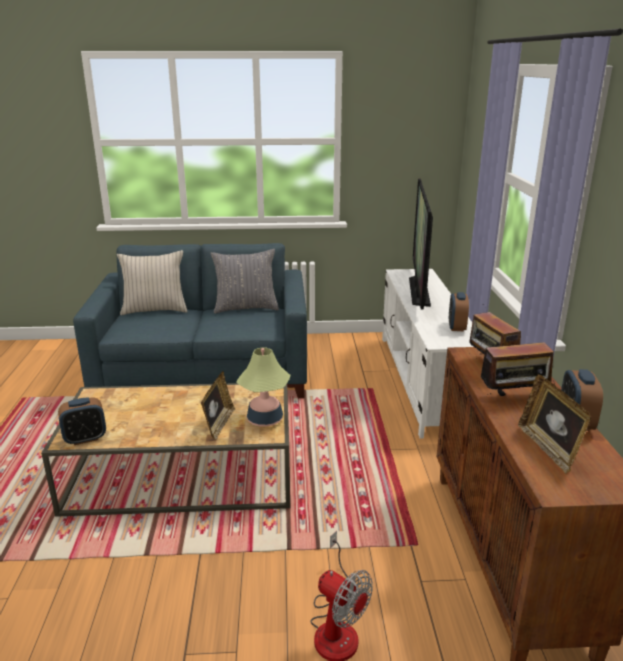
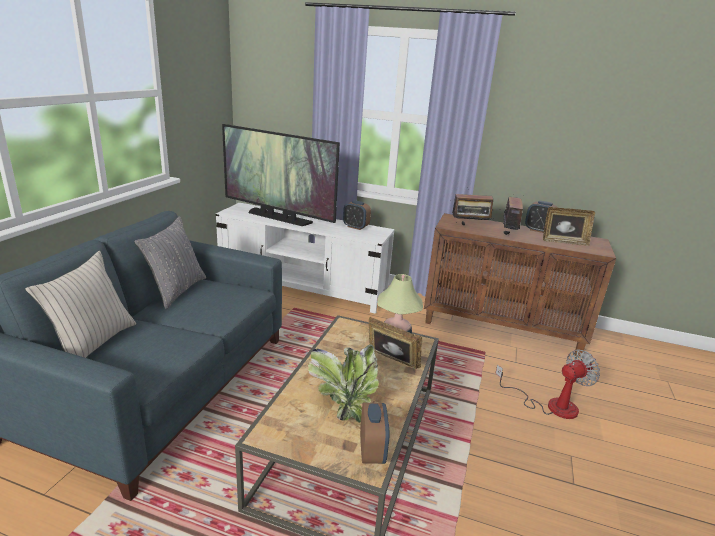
camera: 70 degrees left, 0 degrees up
none -> potted plant [308,344,379,423]

